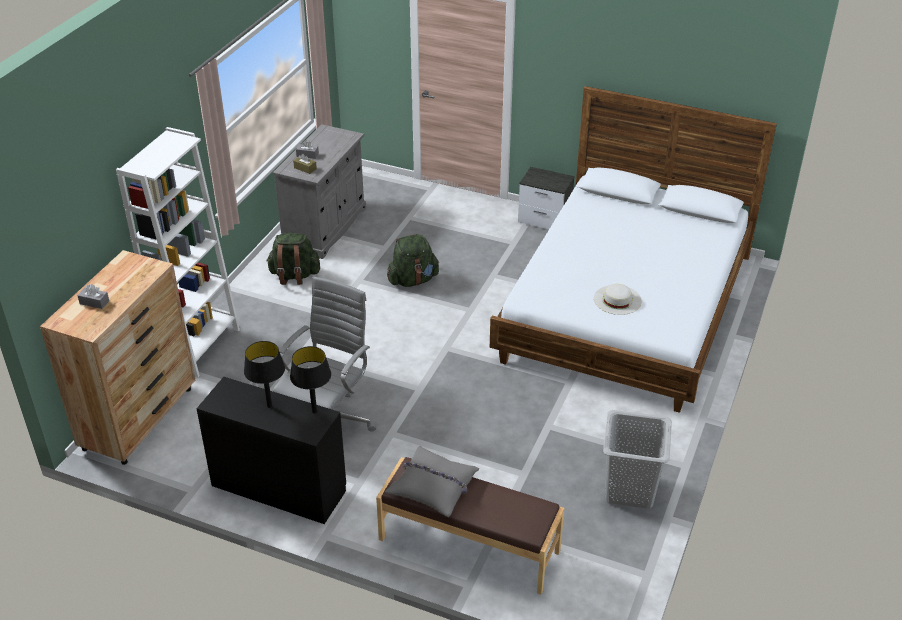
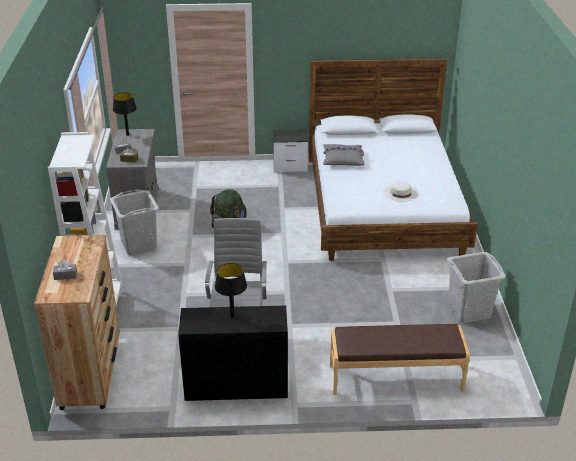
camera: 25 degrees left, 5 degrees down
green backpack [266,233,320,285] -> grey laundry basket [110,189,159,255]
black table lamp [290,346,331,414] -> black table lamp moved to [113,92,137,136]
grey pillow [385,446,479,517] -> grey pillow moved to [323,144,365,166]

